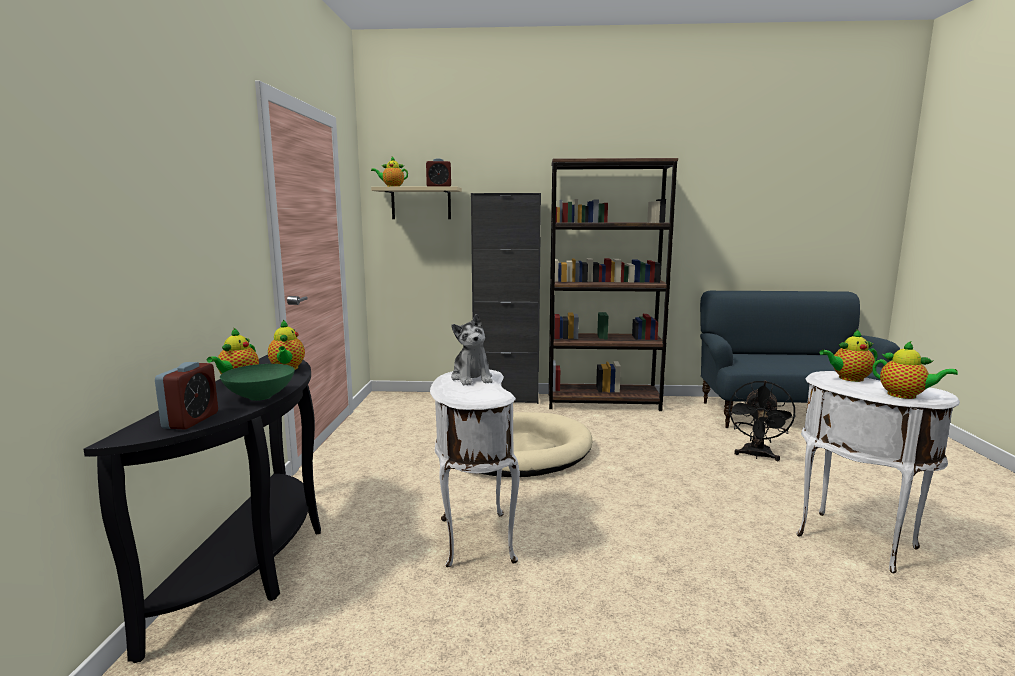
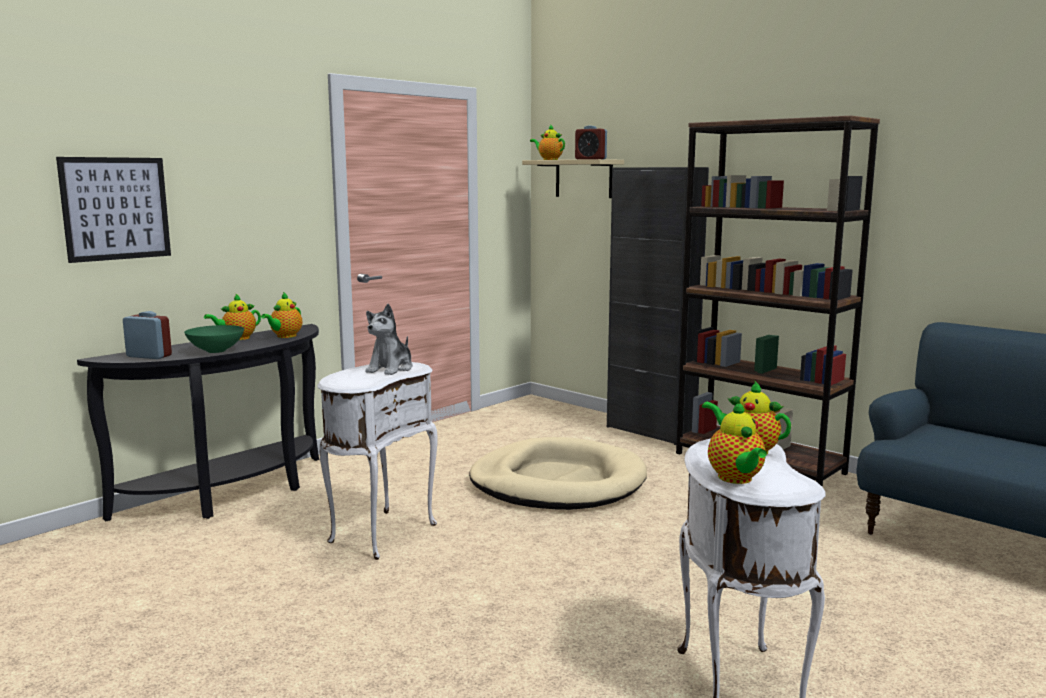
camera: 40 degrees right, 0 degrees up
alarm clock [155,362,218,430] -> alarm clock turned 120 degrees counterclockwise [123,311,172,359]
black fan [728,381,796,461] -> none
none -> picture [56,157,171,263]

